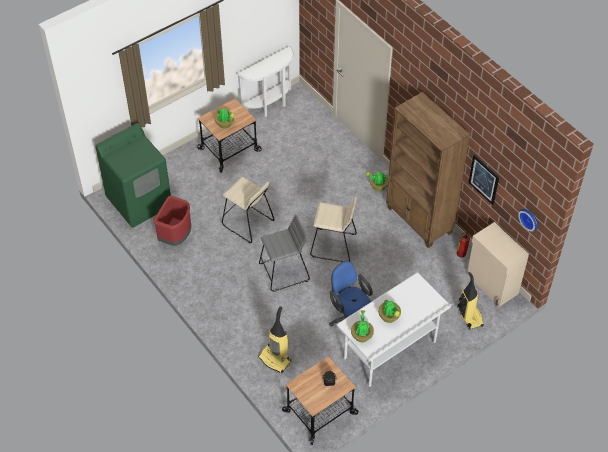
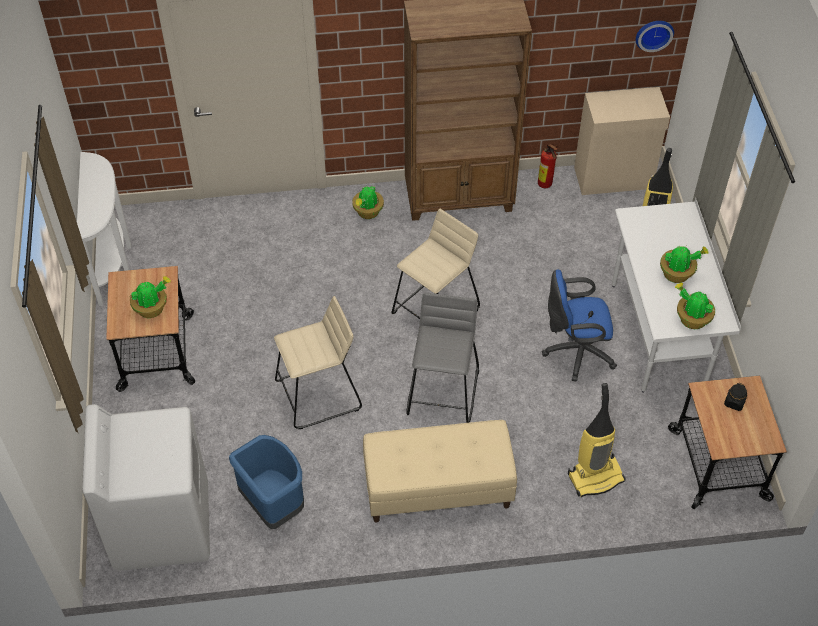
camera: 60 degrees left, 0 degrees up
green washing machine [95,123,171,228] -> white washing machine [82,404,210,571]
red trash can [153,196,191,246] -> blue trash can [229,435,304,529]
picture [468,155,499,205] -> none
none -> beige bench [363,420,517,523]

